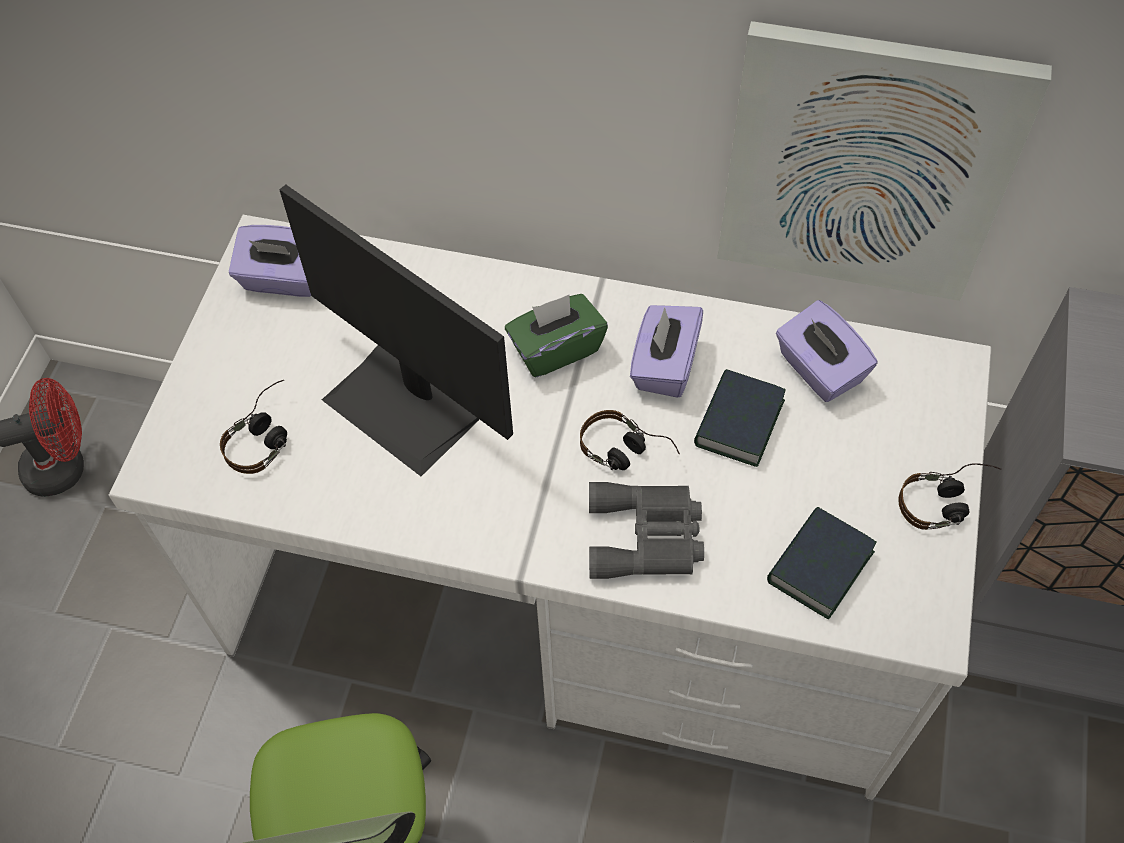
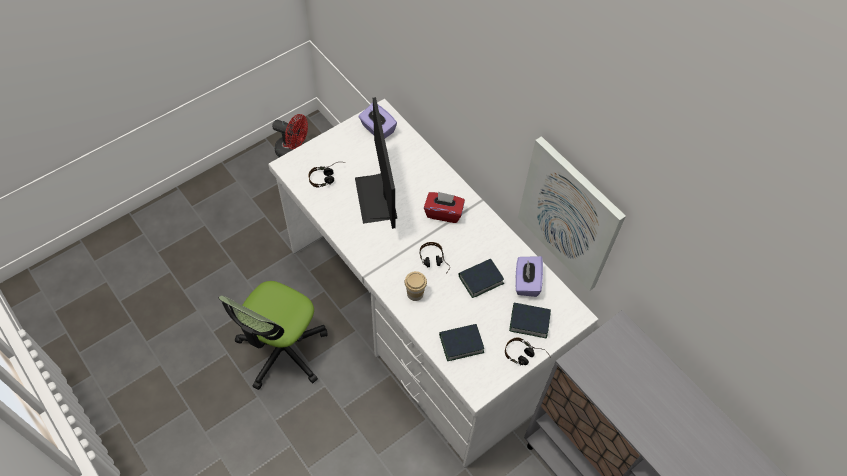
camera: 35 degrees right, 0 degrees up
green tissue box [505,294,608,377] -> red tissue box [424,191,465,223]
grey binoculars [589,482,704,579] -> cup [405,271,427,301]
purple tissue box [630,305,703,398] -> none
none -> book [509,303,551,339]

